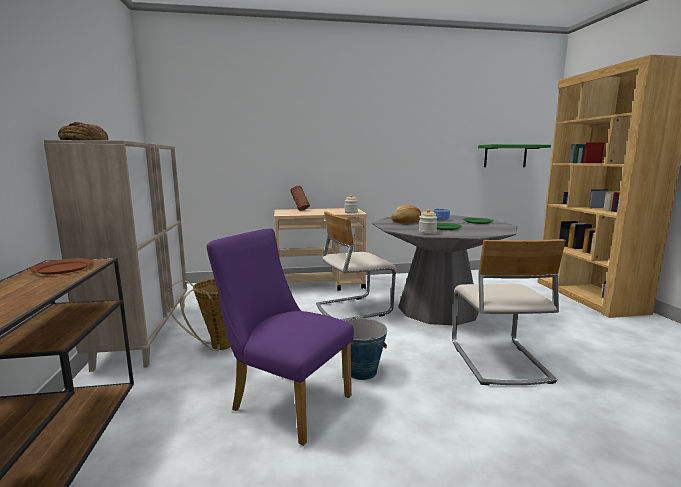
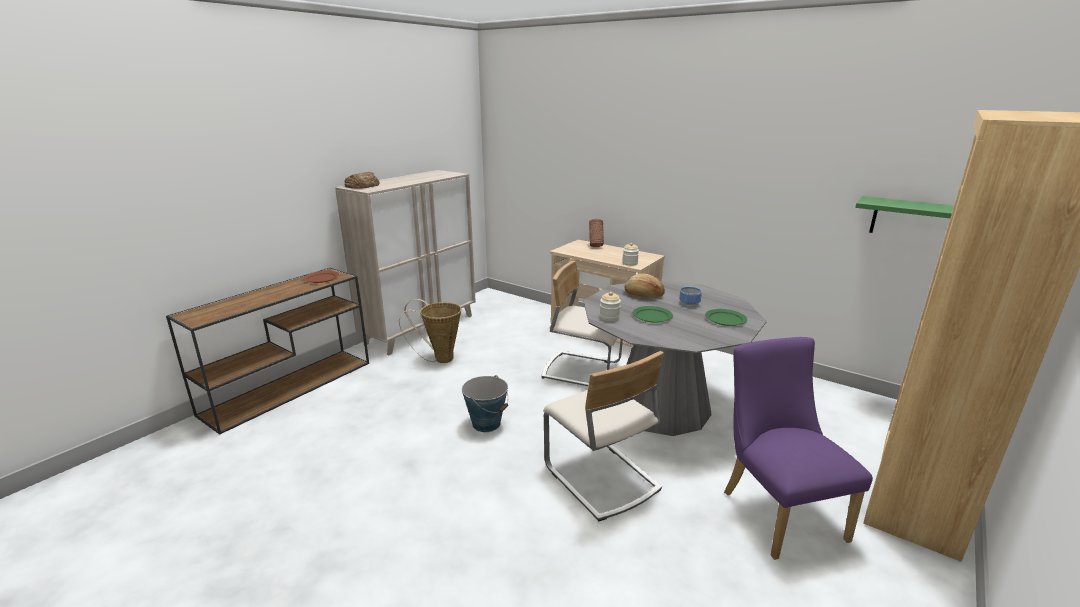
camera: 45 degrees right, 10 degrees up
purple chair [206,229,354,446] -> purple chair moved to [724,337,873,560]
beige chair [452,239,566,385] -> beige chair turned 75 degrees counterclockwise [543,351,664,521]

